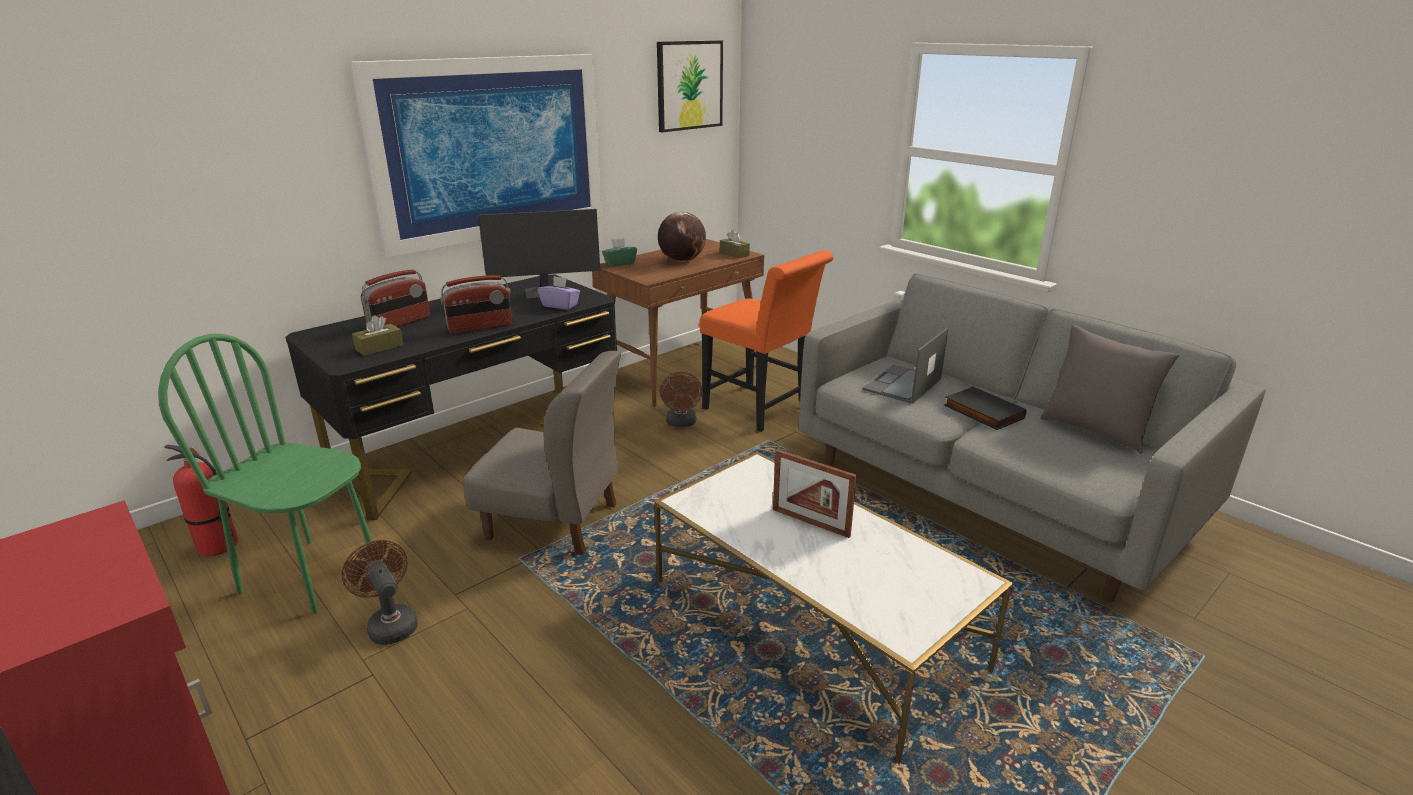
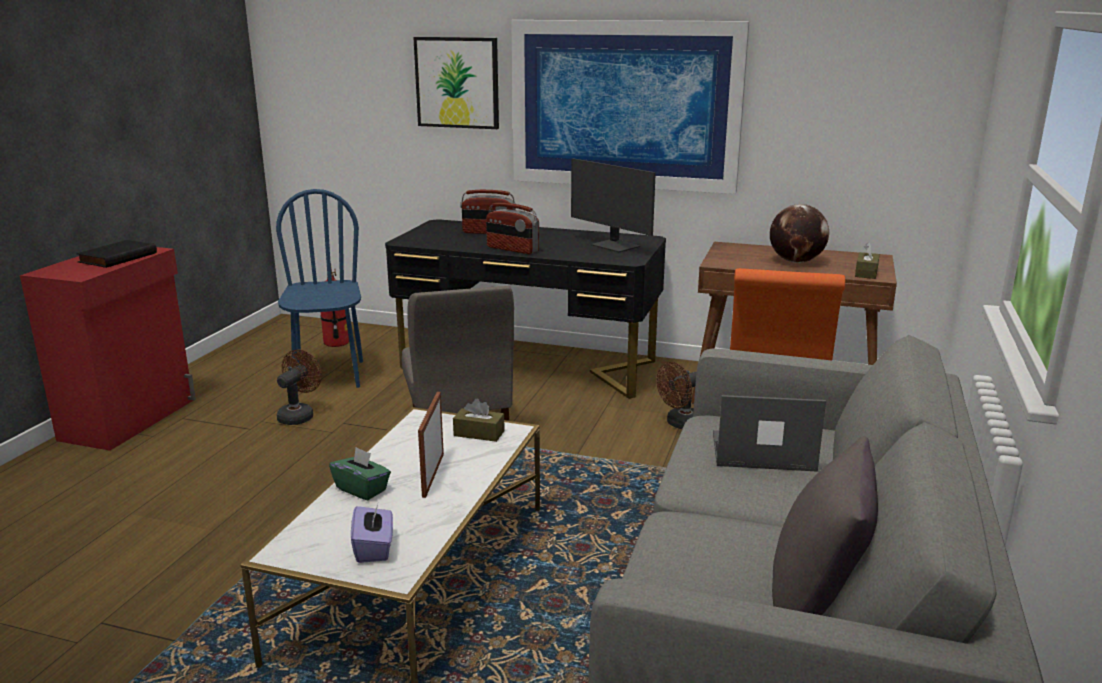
camera: 60 degrees right, 5 degrees down
green chair [158,334,372,614] -> blue chair [276,189,363,388]
brown tissue box [352,315,404,356] -> brown tissue box moved to [453,398,505,442]
purple tissue box [537,276,580,310] -> purple tissue box moved to [351,504,393,563]
green tissue box [602,238,637,267] -> green tissue box moved to [329,447,391,500]
picture [657,40,723,132] -> picture moved to [413,37,499,129]
black book [944,386,1026,430] -> black book moved to [76,240,157,268]

